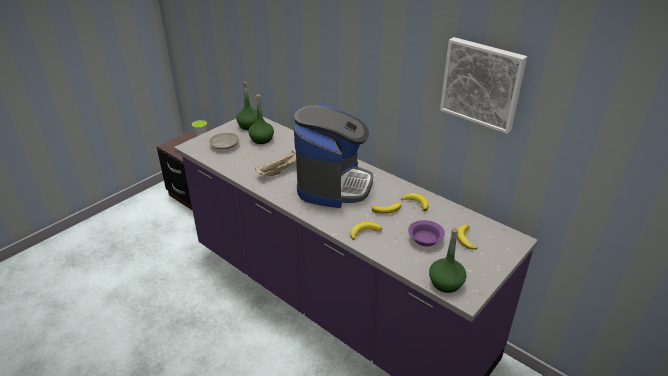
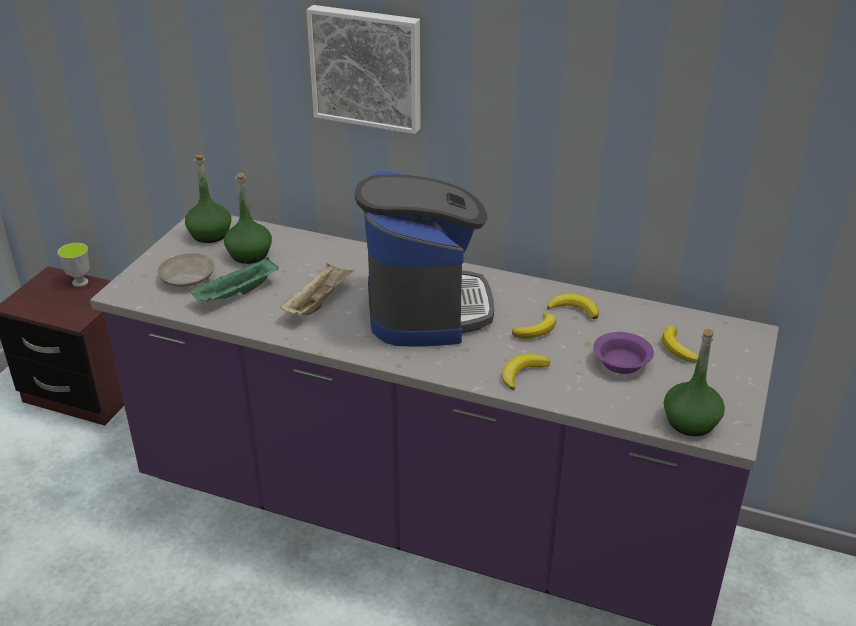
camera: 20 degrees left, 0 degrees up
picture [440,37,527,134] -> picture moved to [306,5,420,134]
none -> green tray [189,257,279,303]

